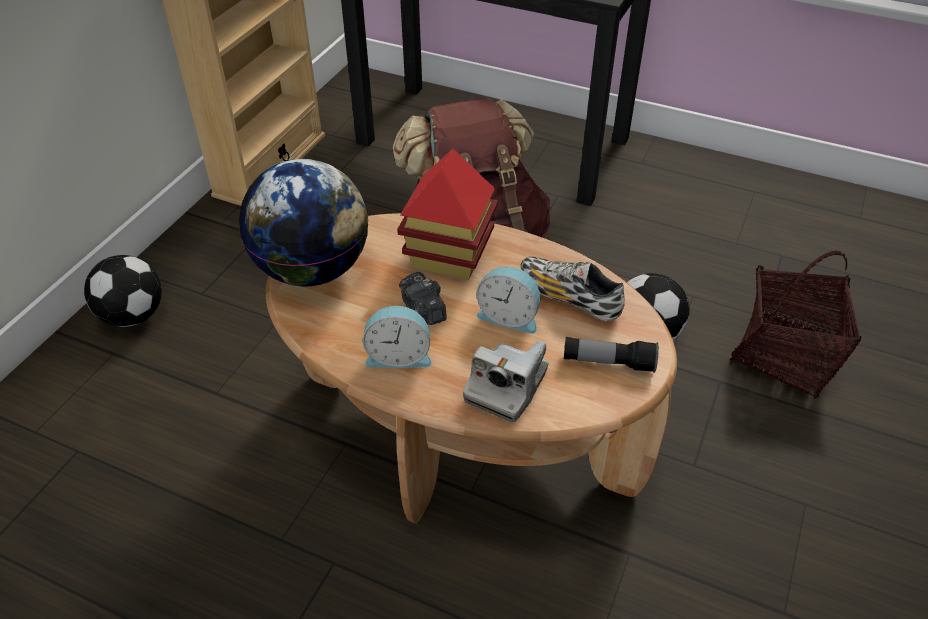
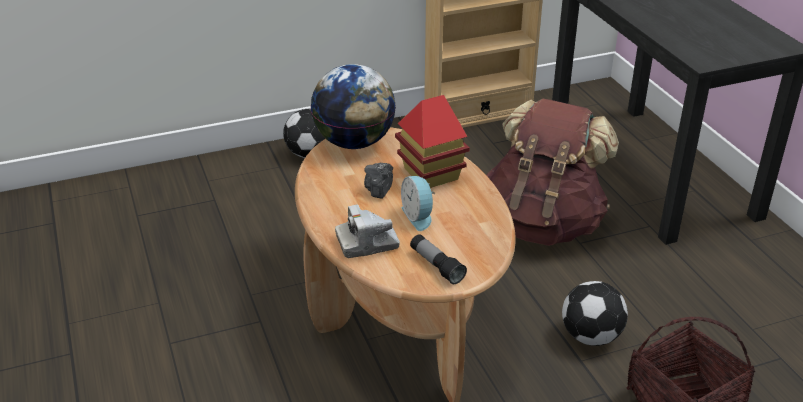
camera: 45 degrees right, 10 degrees down
alarm clock [363,306,432,368] -> none
shoe [521,257,625,321] -> none

